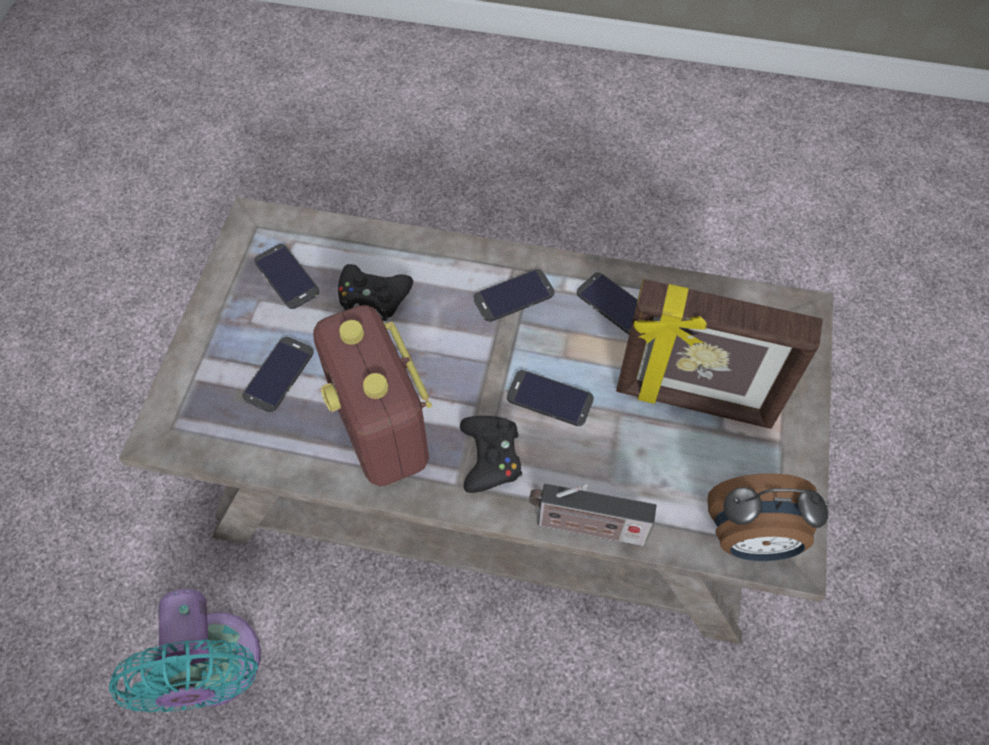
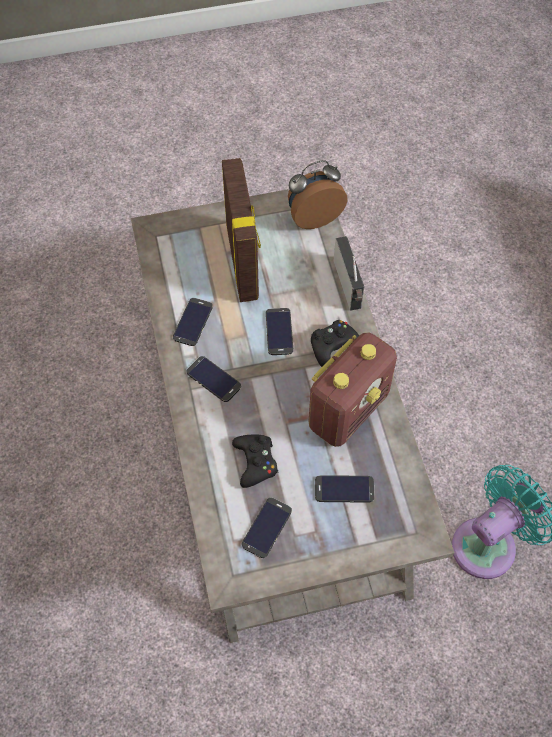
camera: 115 degrees left, 0 degrees up
alarm clock [707,473,829,561] -> alarm clock turned 90 degrees counterclockwise [288,160,348,229]

